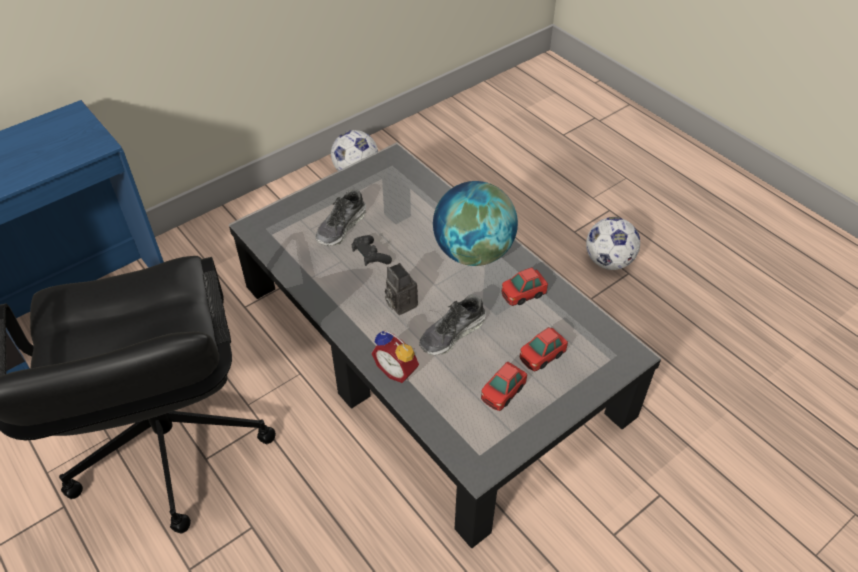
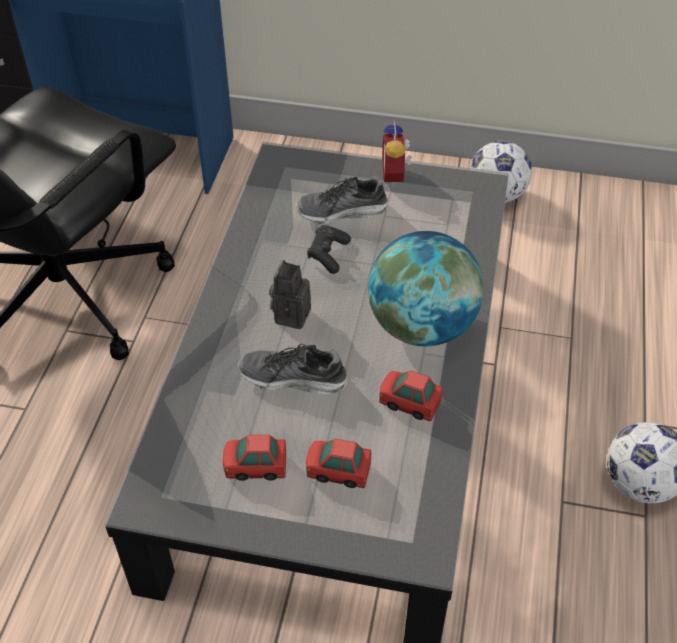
camera: 50 degrees right, 0 degrees up
alarm clock [371,331,419,383] -> alarm clock moved to [382,120,412,187]

